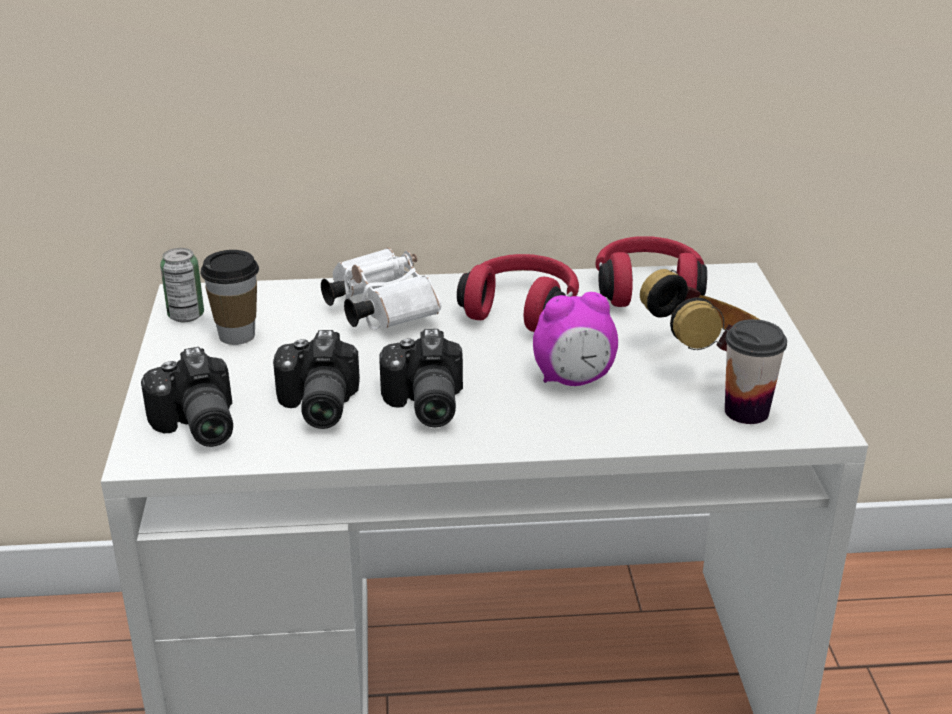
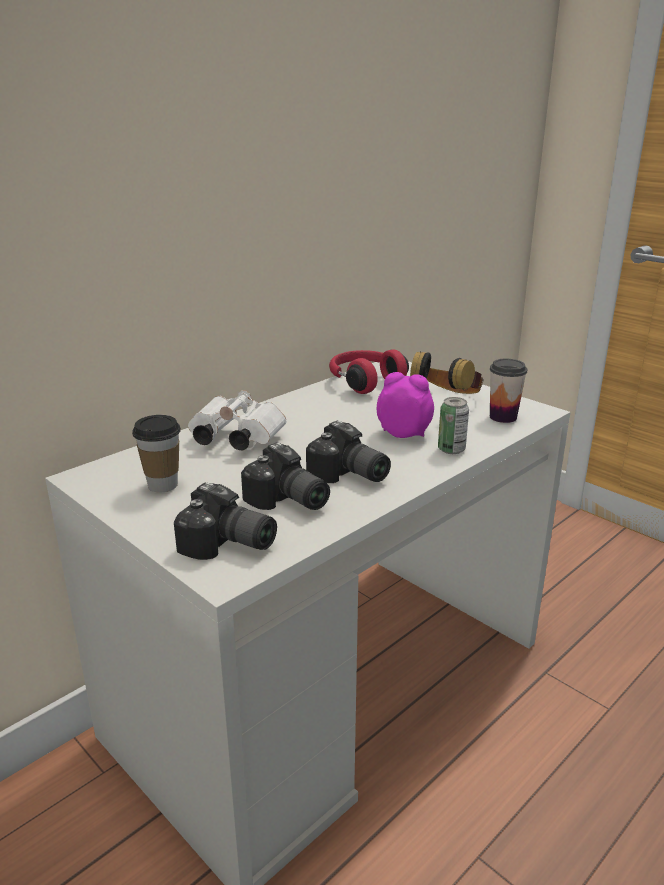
camera: 40 degrees left, 5 degrees down
can [160,248,204,322] -> can moved to [438,397,469,454]
red headphones [457,254,579,332] -> none
alarm clock [533,292,618,386] -> alarm clock turned 105 degrees counterclockwise [377,372,434,438]

